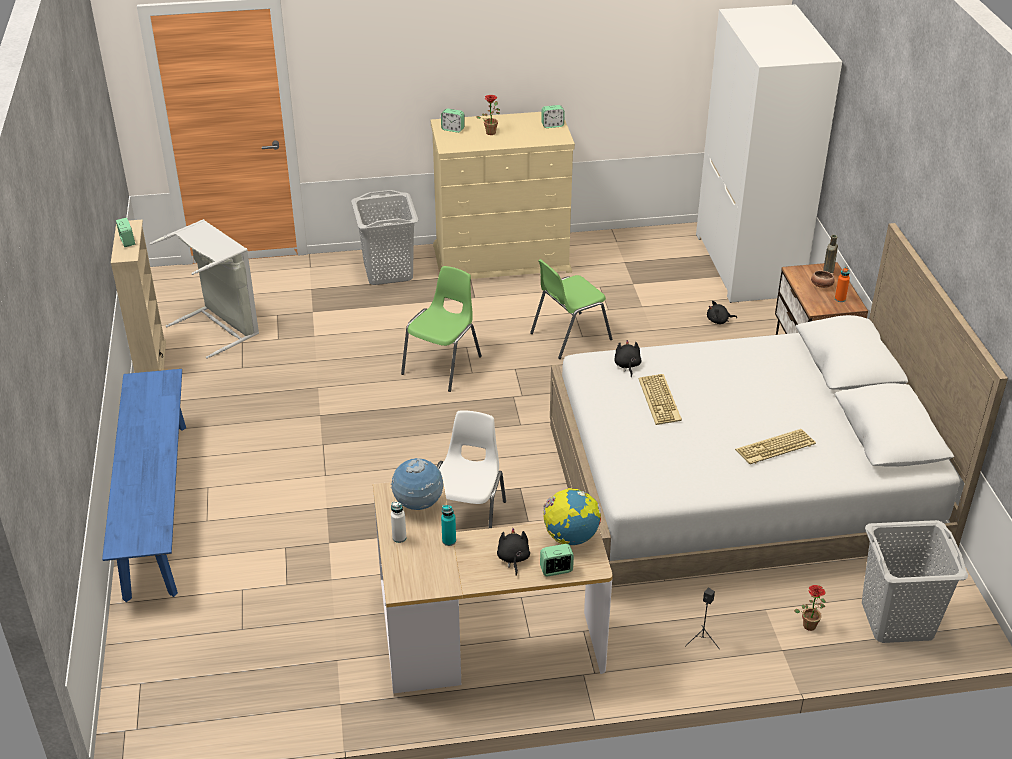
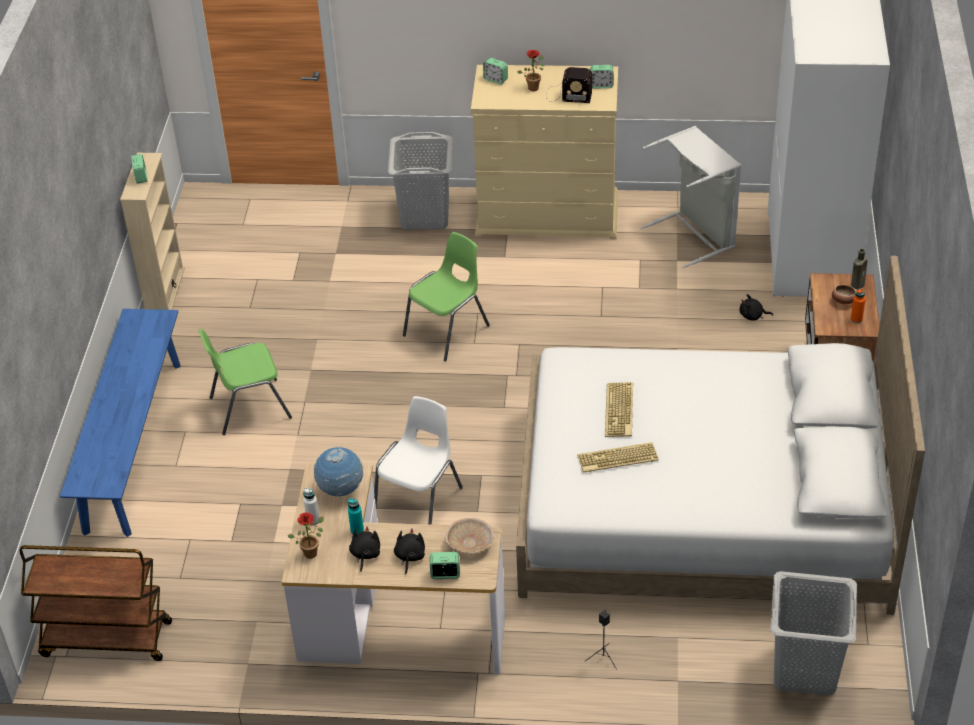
camera: 15 degrees right, 5 degrees up
grey laundry basket [150,219,259,359] -> grey laundry basket moved to [640,126,741,268]
green chair [530,259,612,359] -> green chair moved to [199,329,292,435]
globe [543,488,601,545] -> beige bowl [446,518,494,553]
black plush toy [614,340,642,377] -> black plush toy moved to [349,526,380,572]
keyboard [735,429,816,464] -> keyboard moved to [577,442,659,473]
potted plant [794,585,826,631] -> potted plant moved to [287,512,324,559]
none -> brown cart [20,545,172,661]
none -> radio [546,67,592,103]

